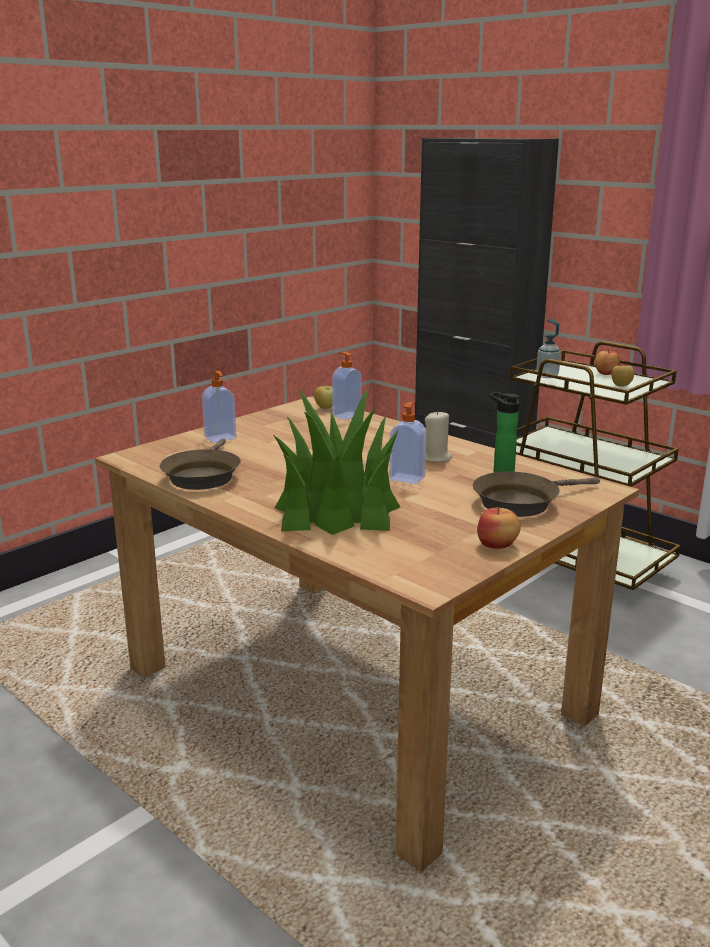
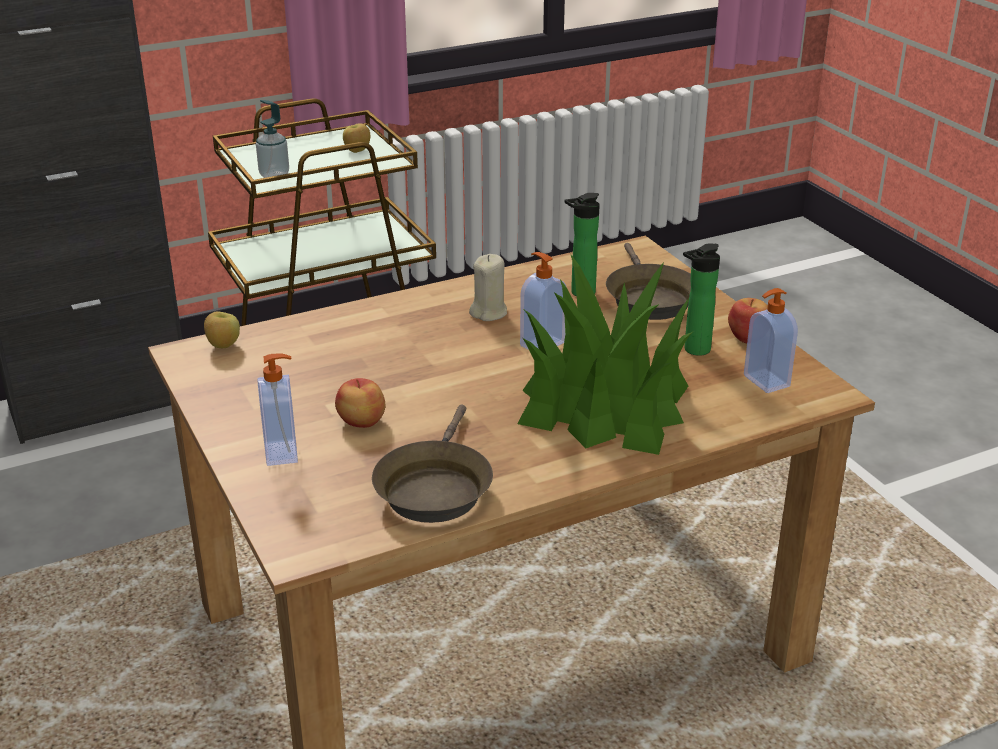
camera: 70 degrees left, 10 degrees up
brown frying pan [160,438,241,490] -> brown frying pan turned 75 degrees clockwise [372,405,493,523]
soap dispenser [332,352,362,420] -> soap dispenser moved to [744,288,798,393]
apple [595,348,620,375] -> apple moved to [335,378,385,428]
none -> bottle [683,243,720,356]

